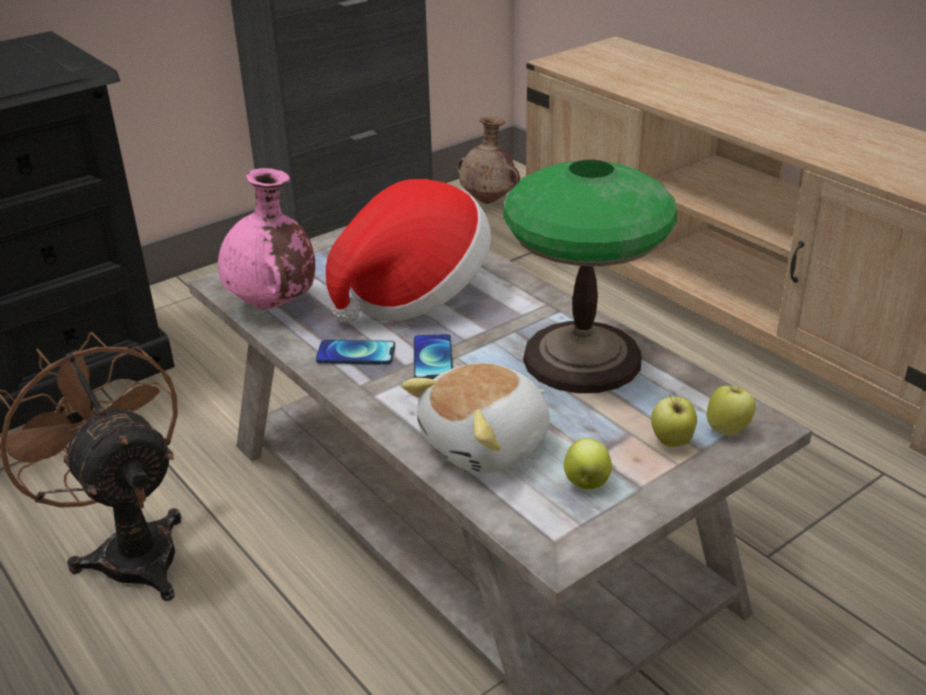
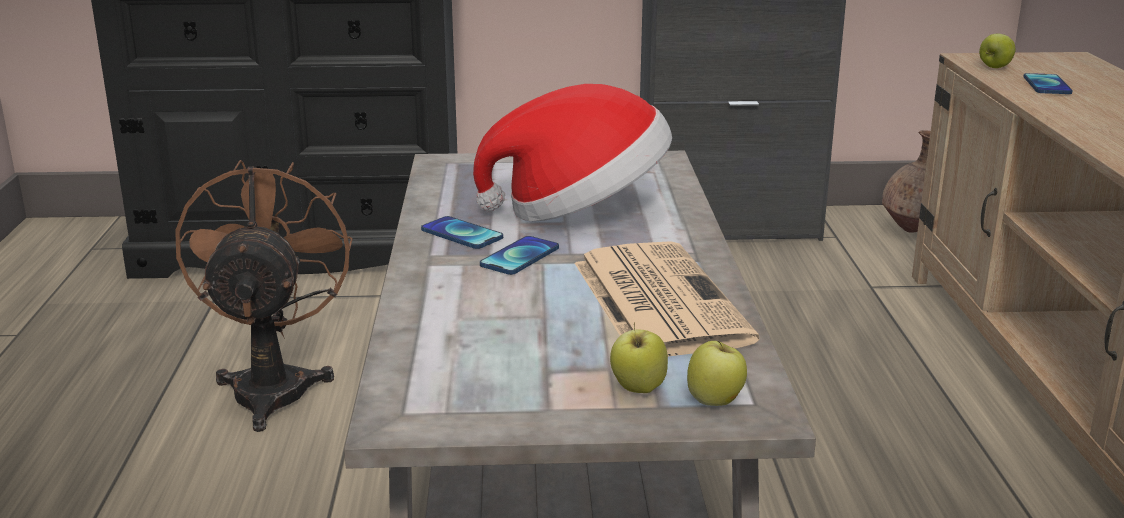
camera: 35 degrees right, 10 degrees down
pink vase [218,168,315,309] -> none
plush toy [402,363,550,474] -> none
table lamp [503,160,677,393] -> newspaper [575,241,759,356]
apple [564,438,612,490] -> apple moved to [979,34,1016,68]
none -> phone [1023,73,1073,94]

